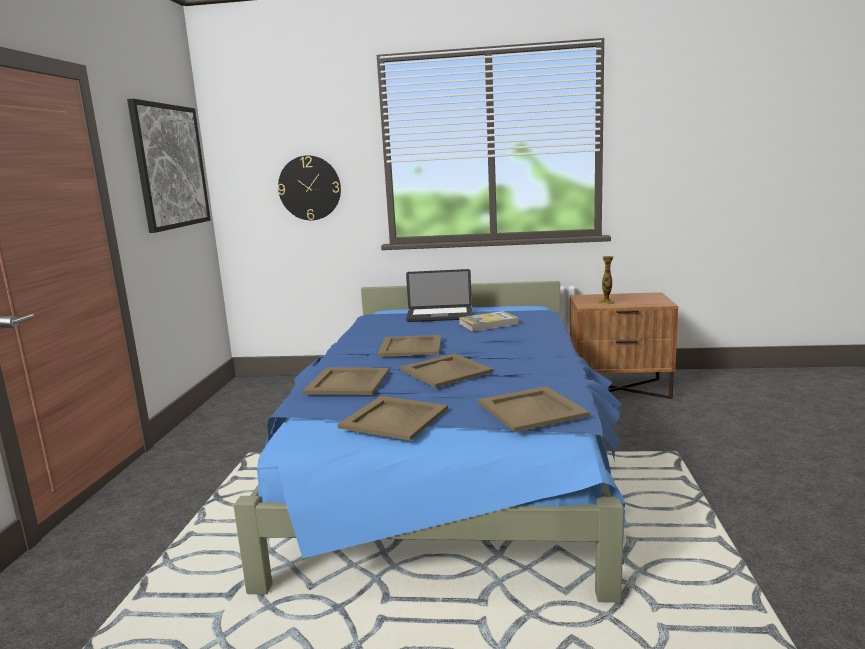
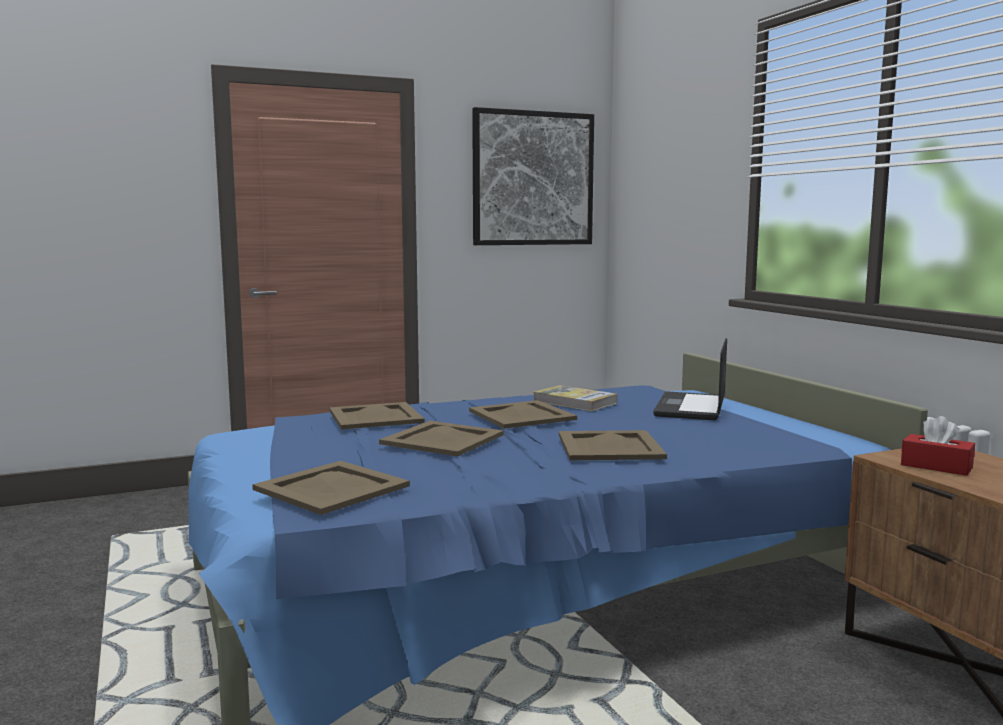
camera: 60 degrees right, 5 degrees down
wall clock [278,155,341,220] -> none
beige tray [337,396,448,441] -> beige tray moved to [559,430,667,460]
laptop [406,269,473,322] -> laptop turned 45 degrees clockwise [653,338,727,420]
book [459,311,519,331] -> book moved to [534,385,617,411]
vase [598,256,615,305] -> red tissue box [901,416,975,476]

